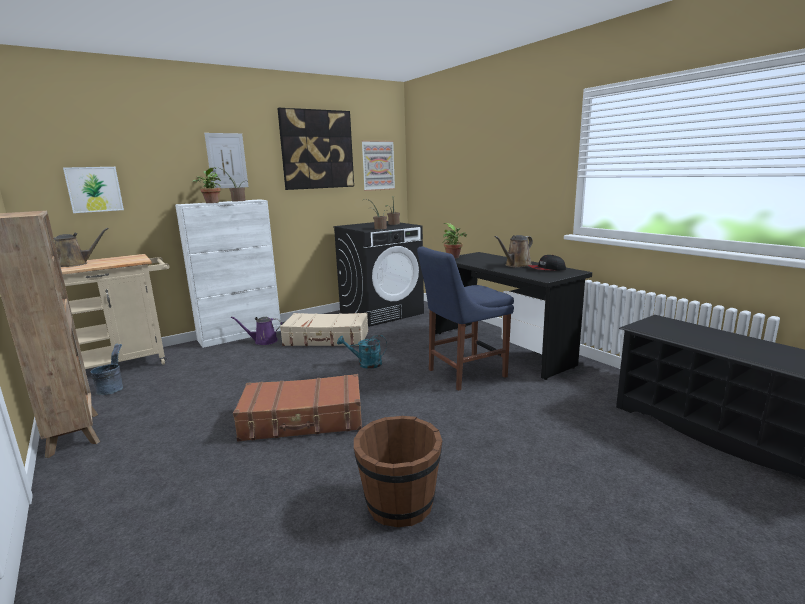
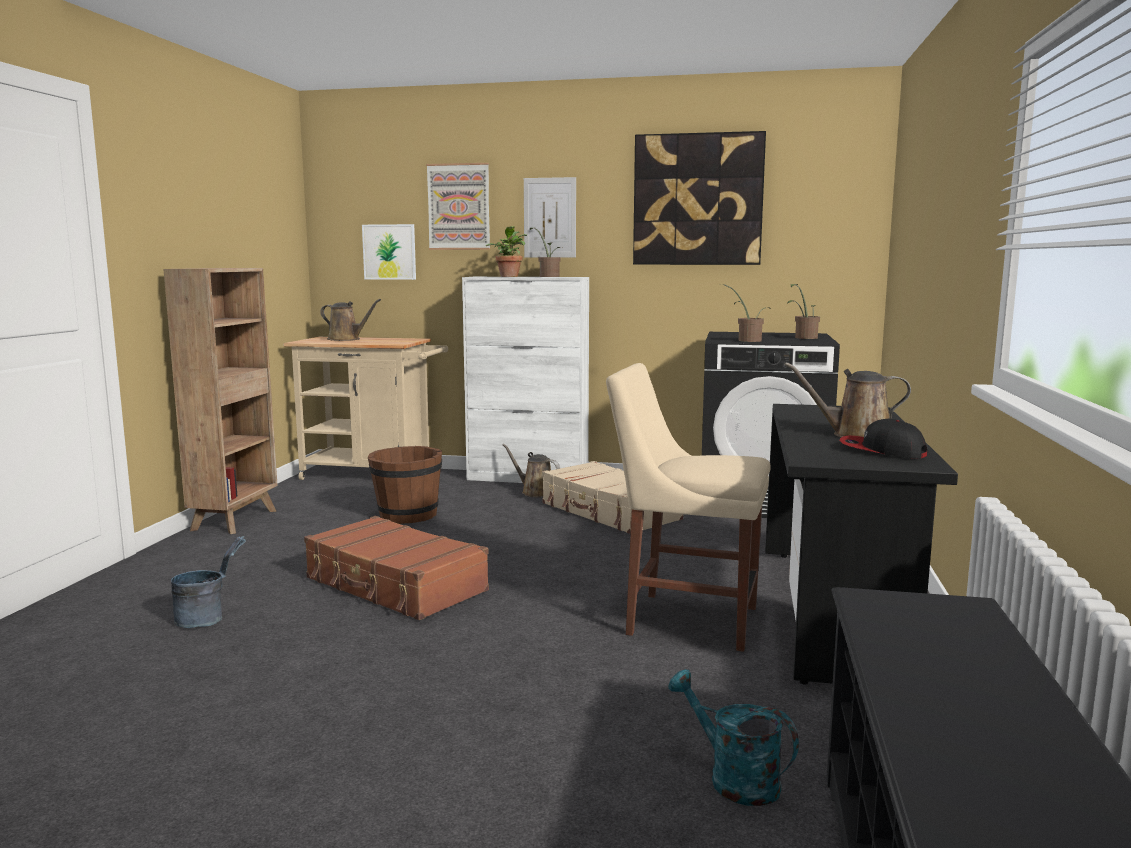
camera: 45 degrees right, 5 degrees down
grey bucket [91,344,123,395] -> grey bucket moved to [171,536,246,628]
purple watering can [231,317,282,345] -> brown watering can [503,444,560,497]
turquoise watering can [337,335,387,369] -> turquoise watering can moved to [668,669,799,806]
brown bucket [354,416,442,527] -> brown bucket moved to [368,446,442,524]
picture [361,140,395,191] -> picture moved to [426,163,490,250]
blue chair [417,246,514,391] -> beige chair [606,363,771,652]
potted plant [443,223,467,258] -> none

